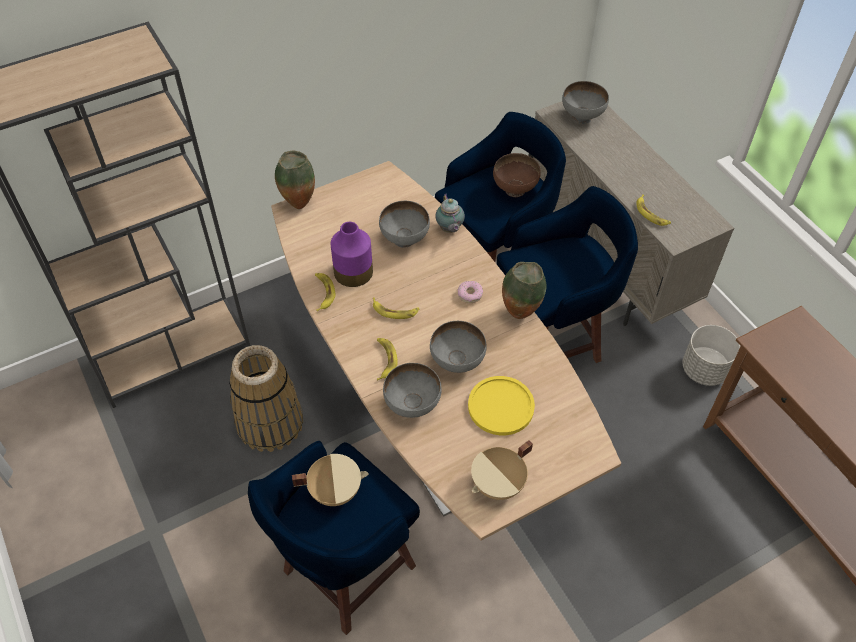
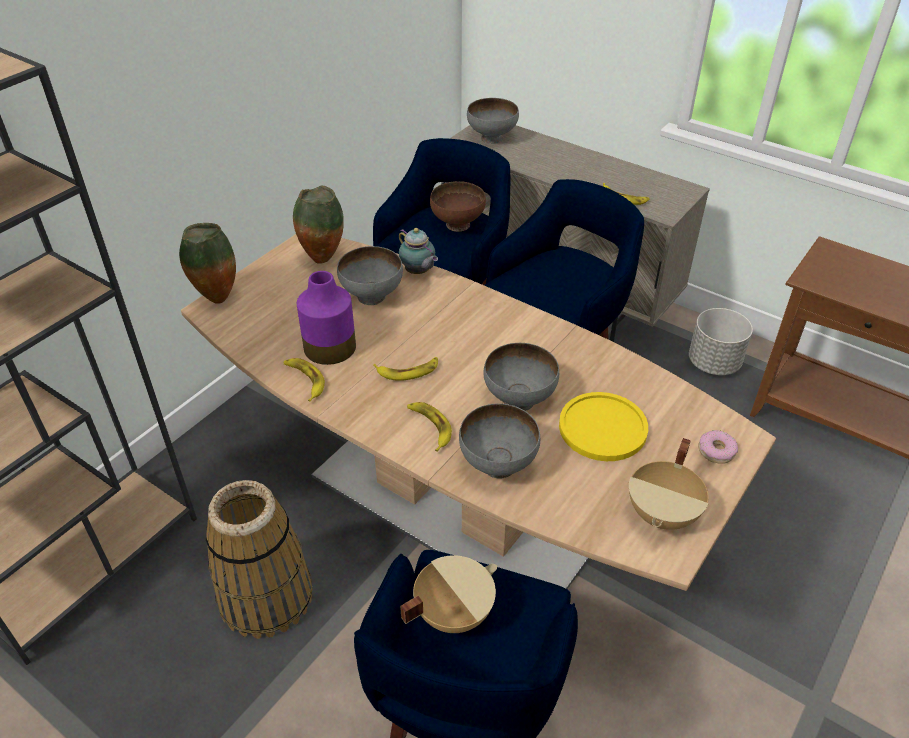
camera: 25 degrees left, 10 degrees down
donut [458,281,483,303] -> donut moved to [698,430,738,464]
vase [502,262,547,319] -> vase moved to [293,185,344,264]

